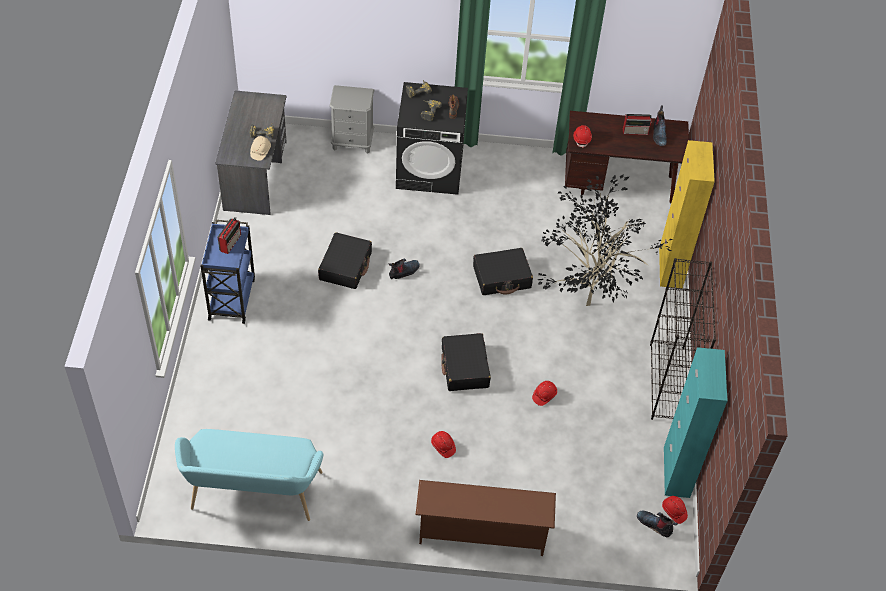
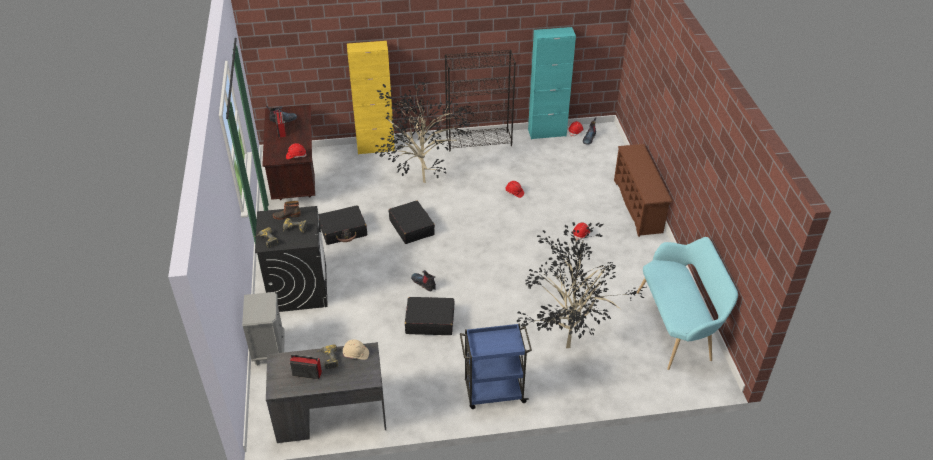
camera: 100 degrees left, 10 degrees down
radio [218,217,241,254] -> radio moved to [290,354,322,379]
black suitcase [441,333,491,391] -> black suitcase moved to [318,205,367,245]
none -> potted plant [517,222,647,348]

